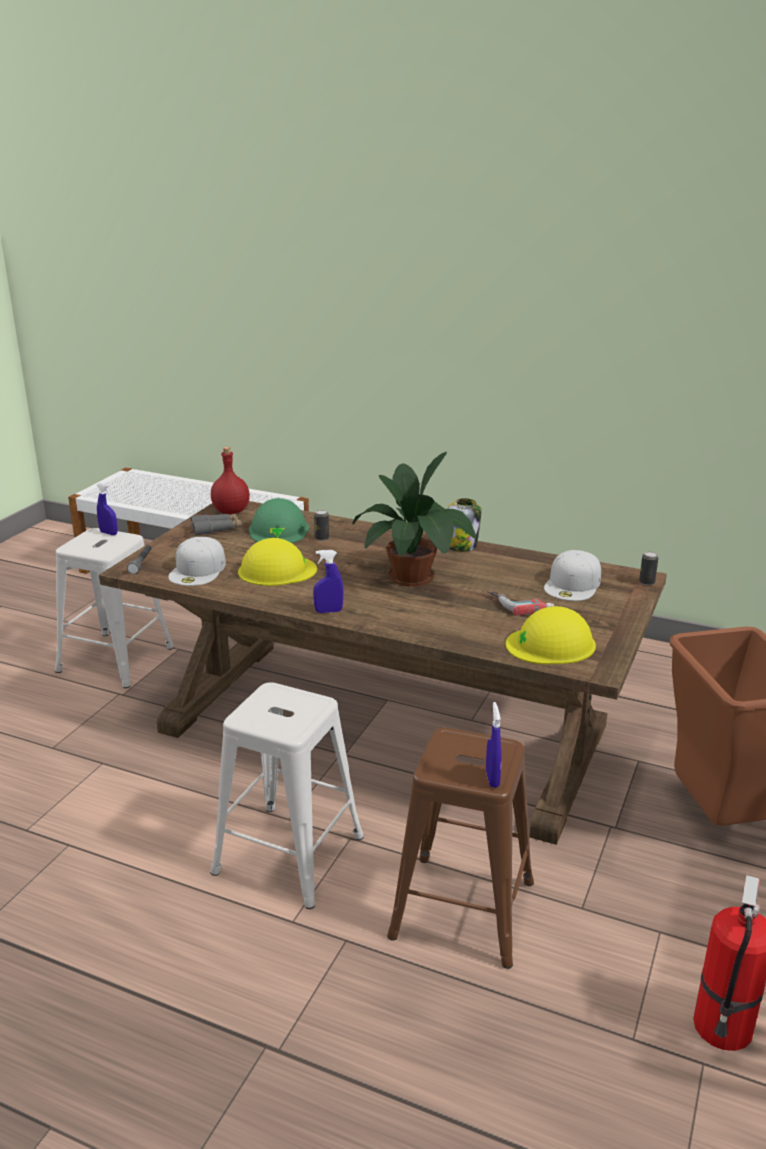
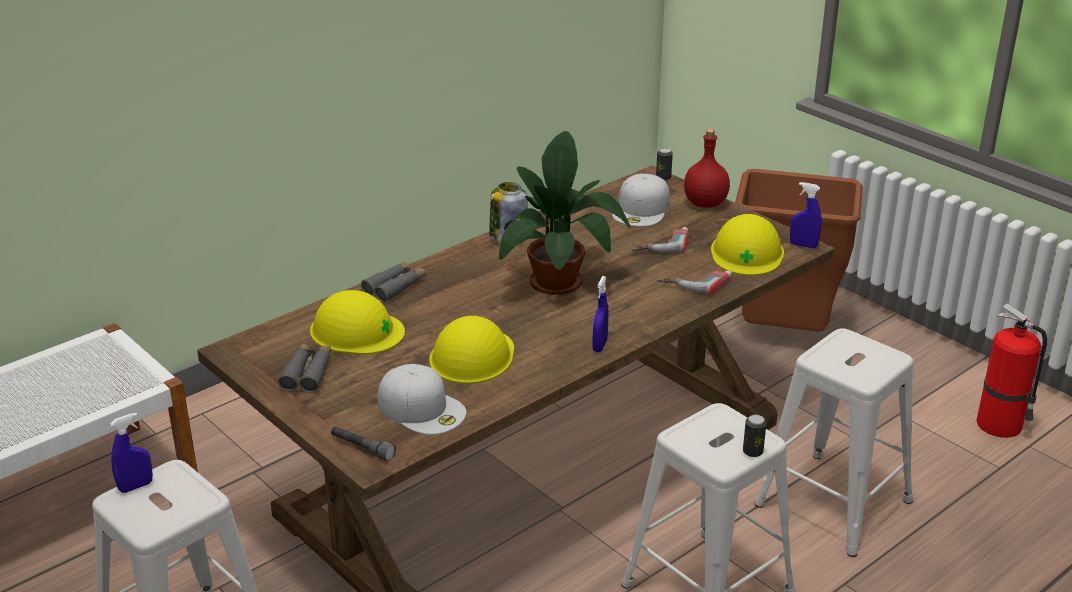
camera: 65 degrees left, 5 degrees up
red bottle [211,447,250,514] -> red bottle moved to [684,129,730,208]
green hard hat [249,498,309,543] -> yellow hard hat [310,290,405,354]
can [314,510,329,541] -> can moved to [743,414,767,457]
brown stool [387,727,534,969] -> white stool [754,328,914,557]
blue spray bottle [486,702,501,788] -> blue spray bottle moved to [790,182,822,248]
white cap [544,550,601,601] -> white cap turned 60 degrees clockwise [612,174,670,227]
none -> grey binoculars [361,262,426,303]
none -> power drill [657,270,732,296]

